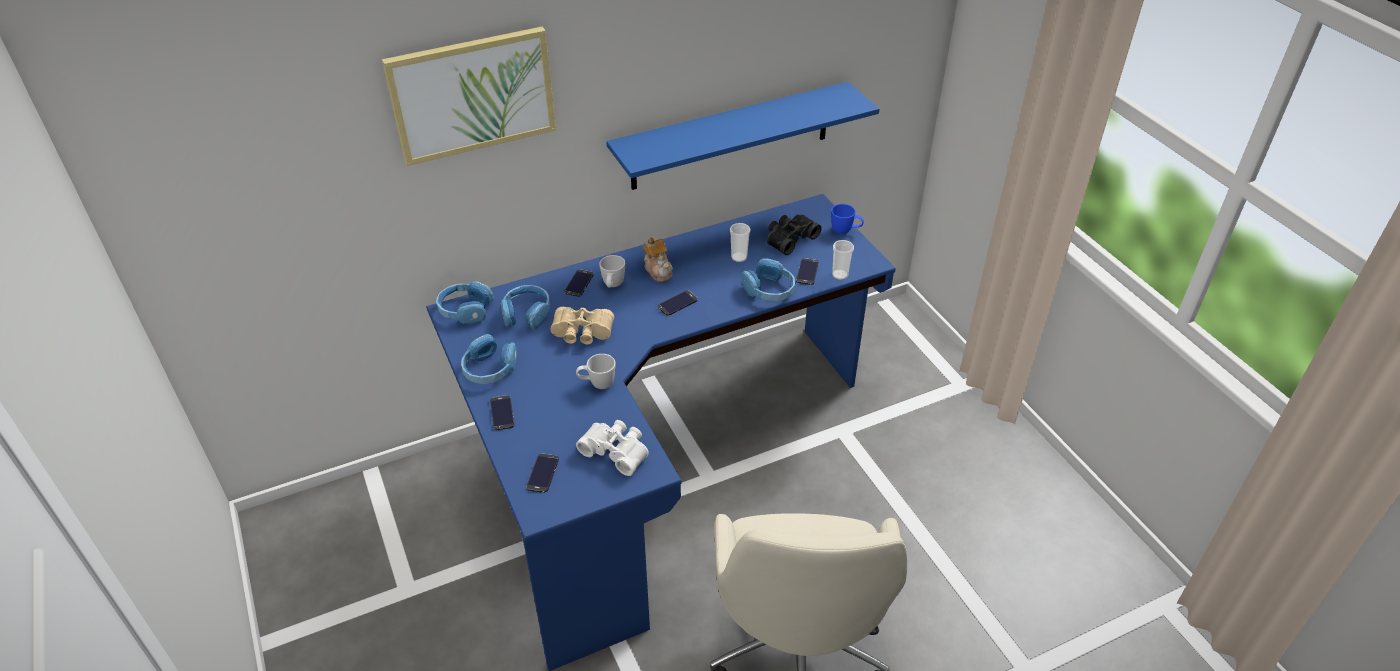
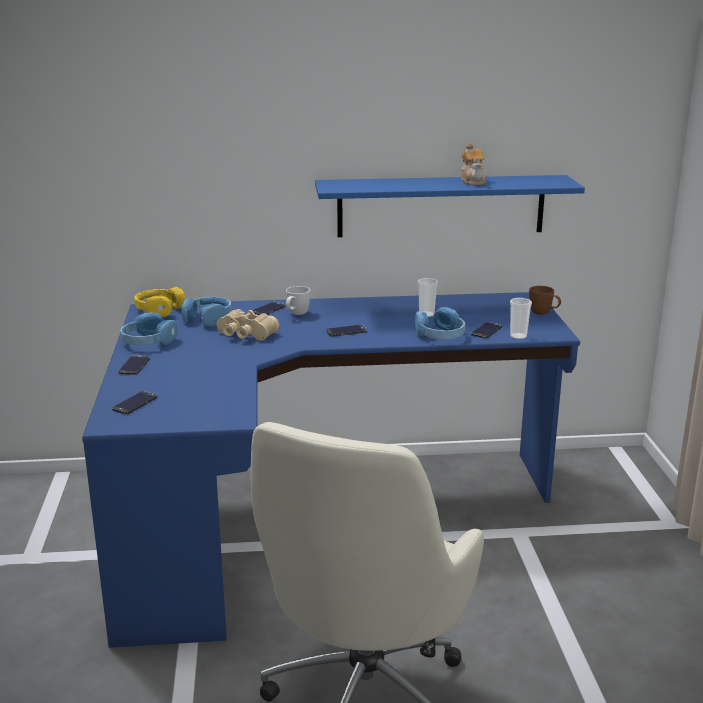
camera: 20 degrees right, 20 degrees down
picture [382,27,556,166] -> none
blue headphones [436,281,494,324] -> yellow headphones [135,287,186,317]
white mug [576,354,616,389] -> none
white binoculars [576,420,649,476] -> none
teapot [643,237,673,282] -> teapot moved to [461,143,487,185]
black binoculars [767,214,821,255] -> none
blue mug [831,204,864,234] -> brown mug [529,286,561,315]

